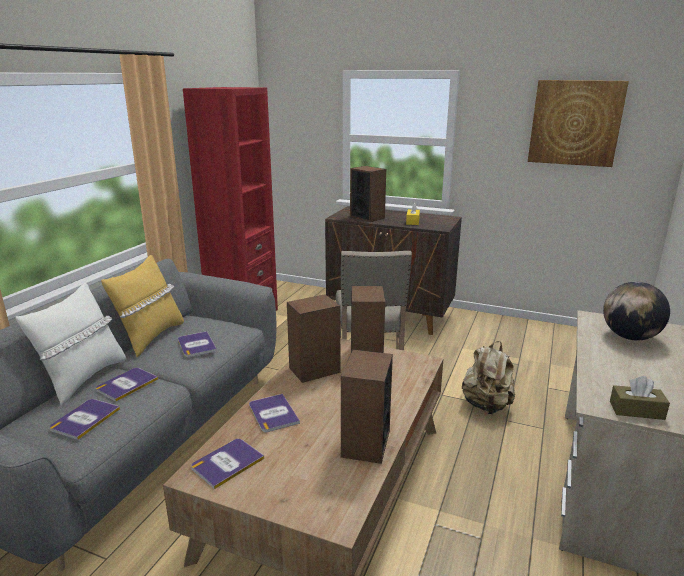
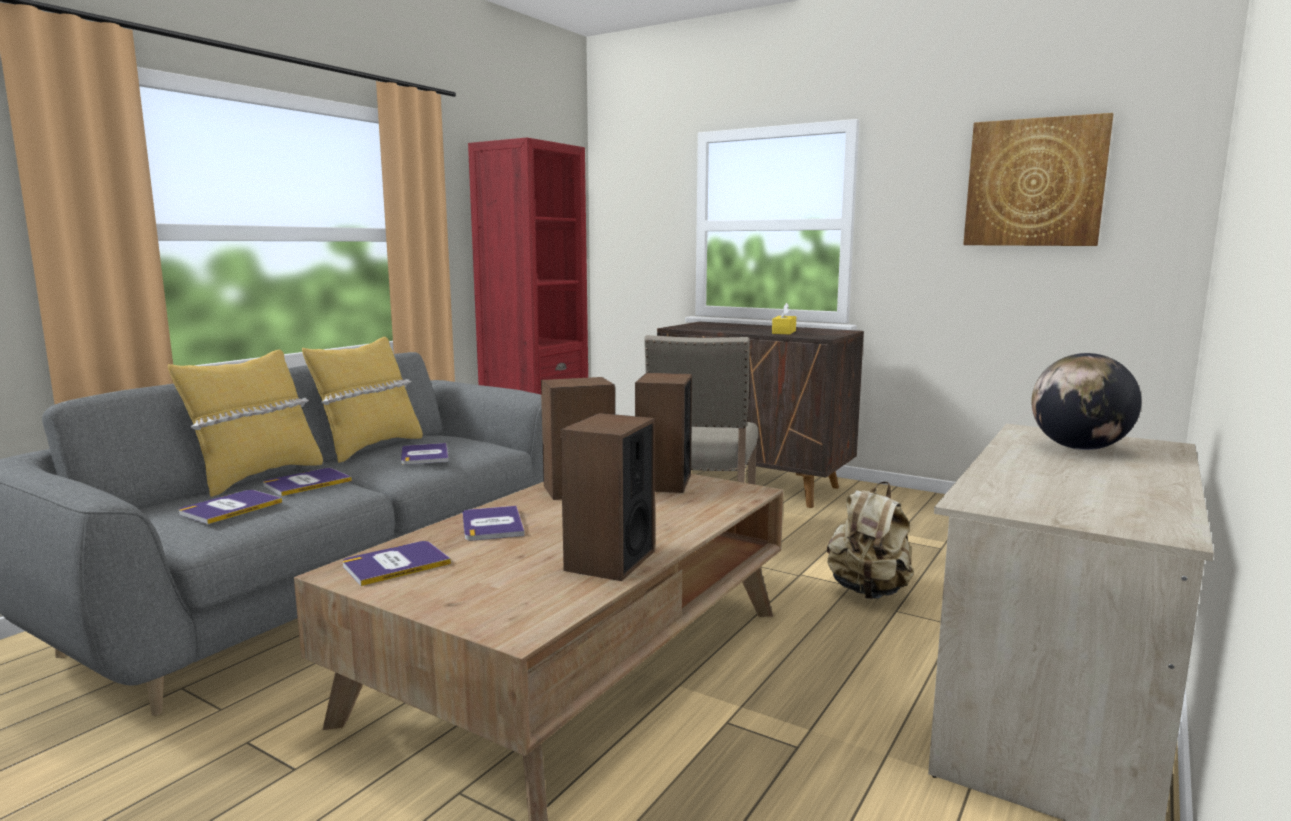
camera: 10 degrees right, 10 degrees down
white pillow [16,283,126,406] -> yellow pillow [168,350,323,497]
speaker [350,166,386,222] -> none
brown tissue box [610,376,670,420] -> none

